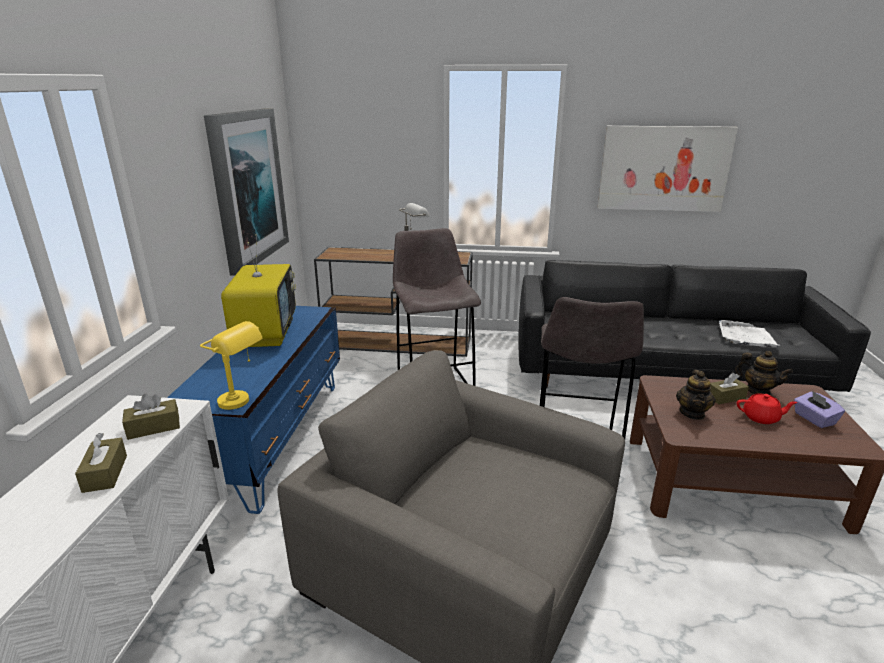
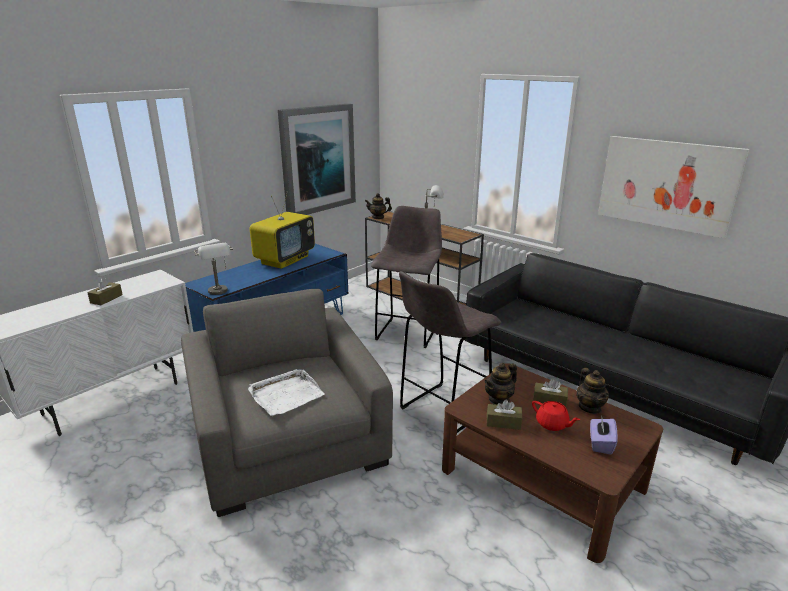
camera: 35 degrees right, 0 degrees up
brown tissue box [122,394,180,440] -> brown tissue box moved to [487,400,522,430]
yellow table lamp [200,321,262,410] -> grey table lamp [194,243,233,295]
white tray [719,320,781,347] -> white tray moved to [248,369,325,416]
none -> teapot [365,193,392,219]

